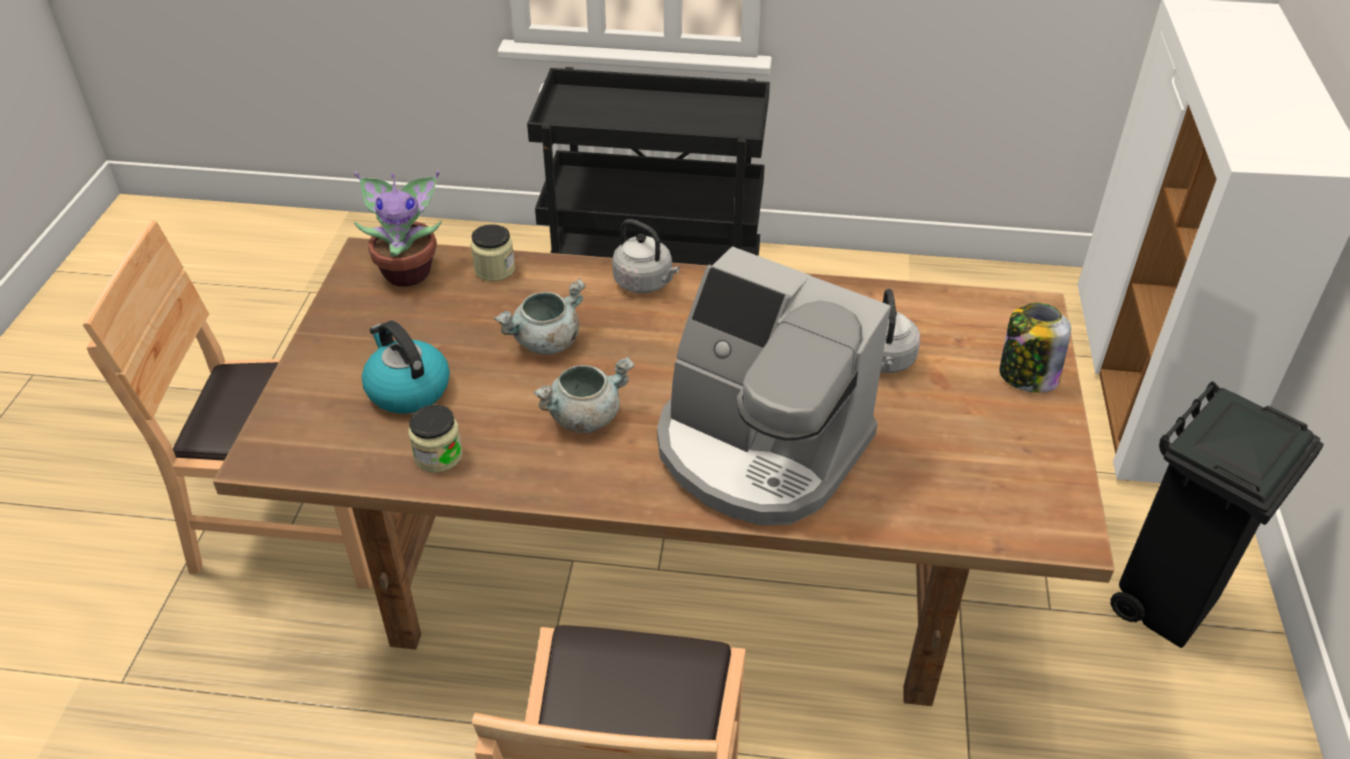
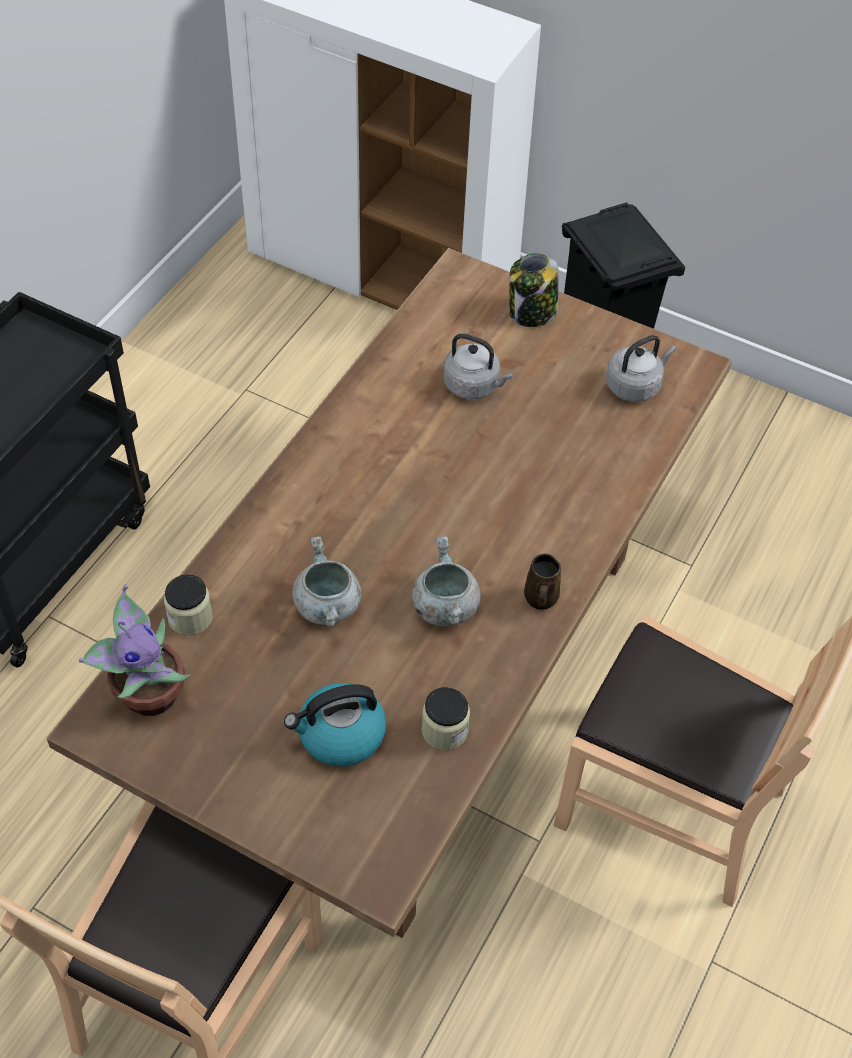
camera: 70 degrees left, 10 degrees up
grey kettle [612,219,680,293] -> grey kettle moved to [606,335,676,402]
coffee machine [657,246,891,525] -> none
none -> brown mug [524,553,561,610]

